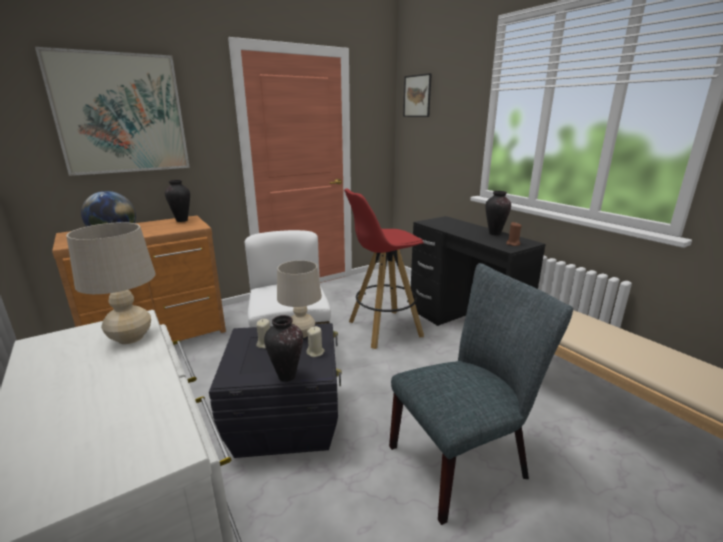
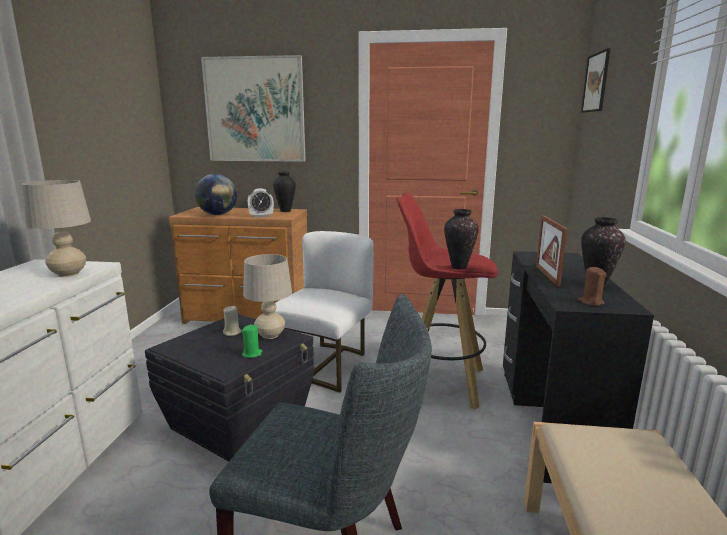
camera: 40 degrees right, 5 degrees down
vase [264,315,303,382] -> vase moved to [444,209,479,270]
beige candle [306,326,324,357] -> green candle [242,325,262,358]
none -> alarm clock [248,188,274,218]
none -> picture frame [536,215,568,287]

